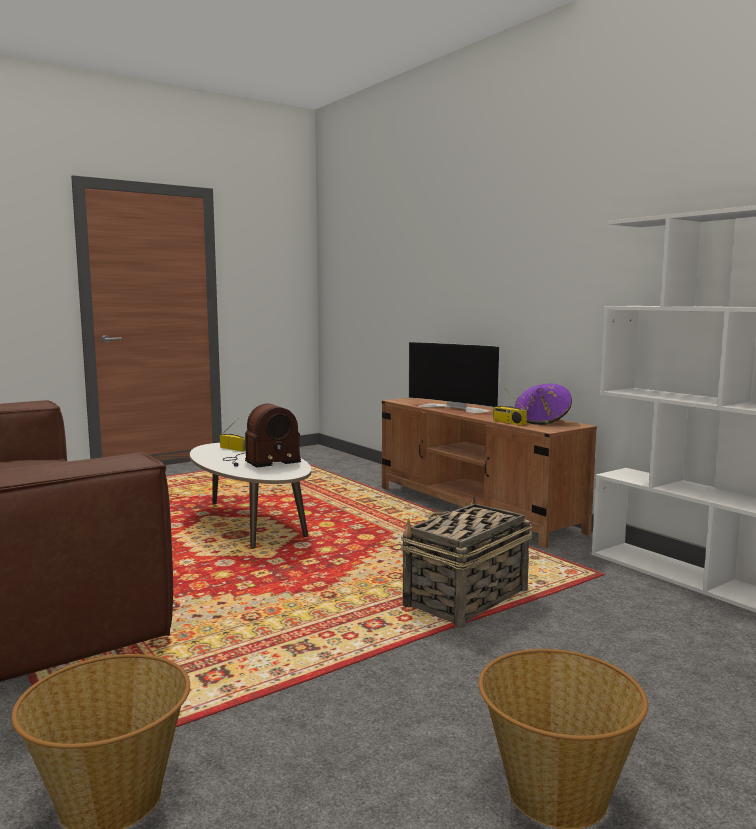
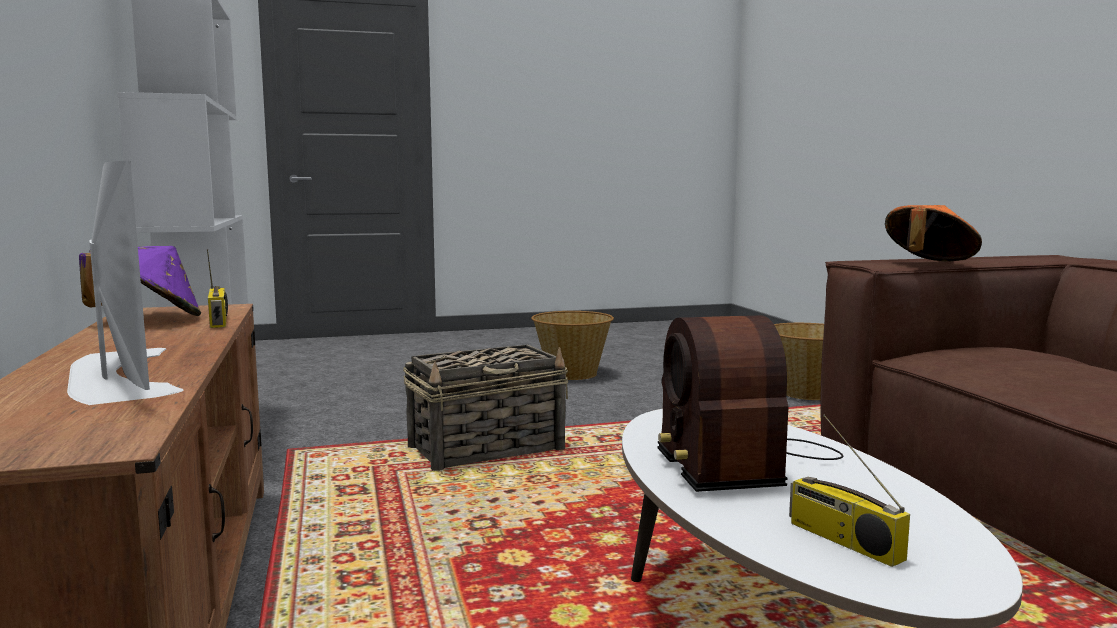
camera: 160 degrees left, 0 degrees up
radio [223,404,301,468] -> radio turned 90 degrees counterclockwise [658,315,843,492]
none -> orange hat [885,205,982,261]

